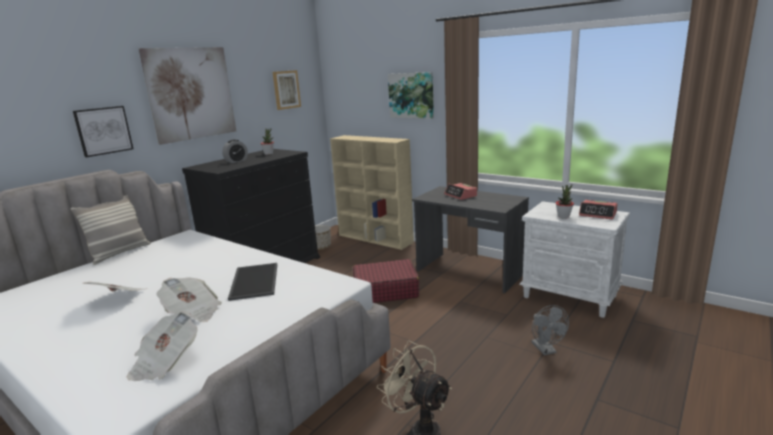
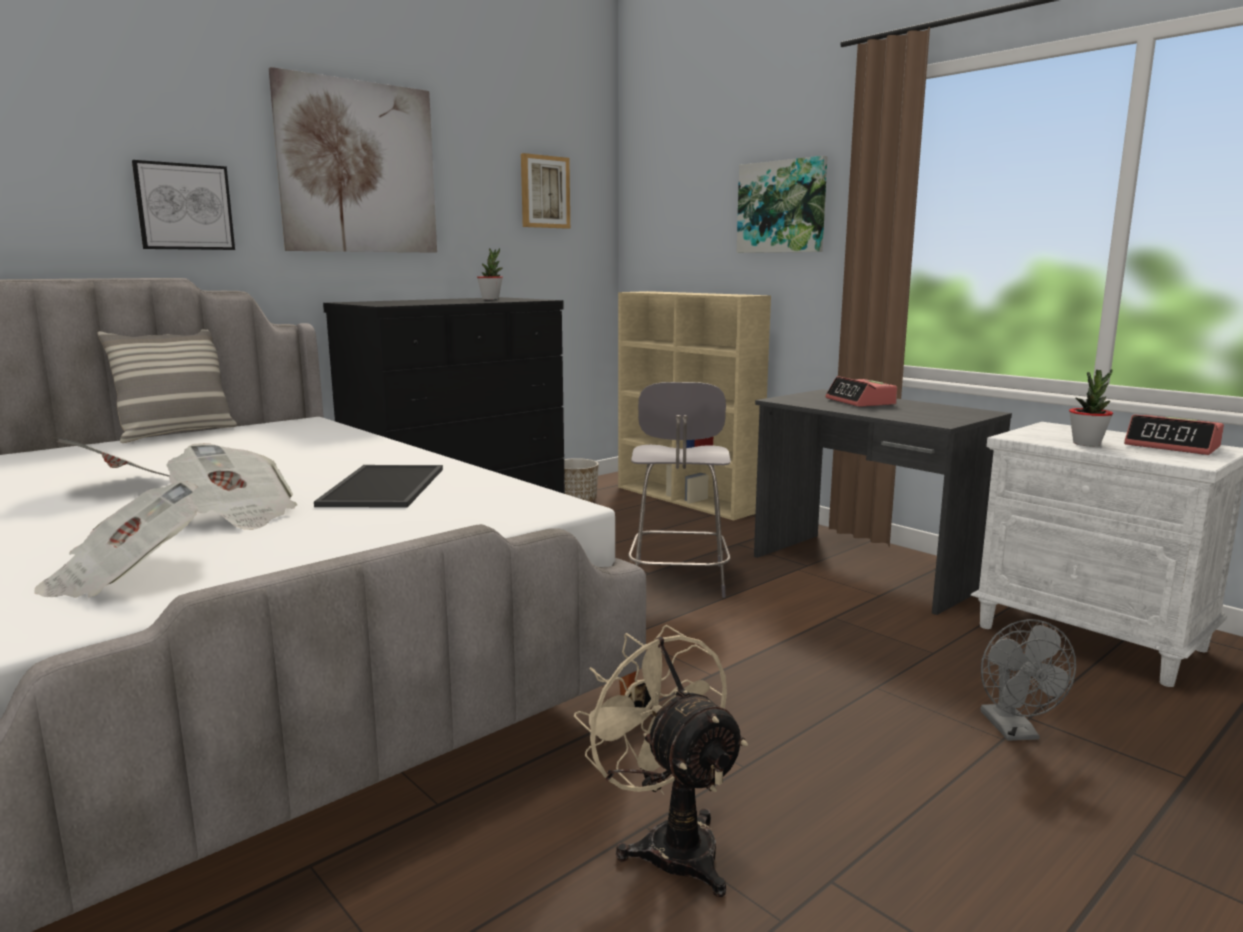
camera: 10 degrees right, 5 degrees down
alarm clock [222,140,248,163] -> none
red suitcase [353,259,419,303] -> grey stool [628,382,731,598]

